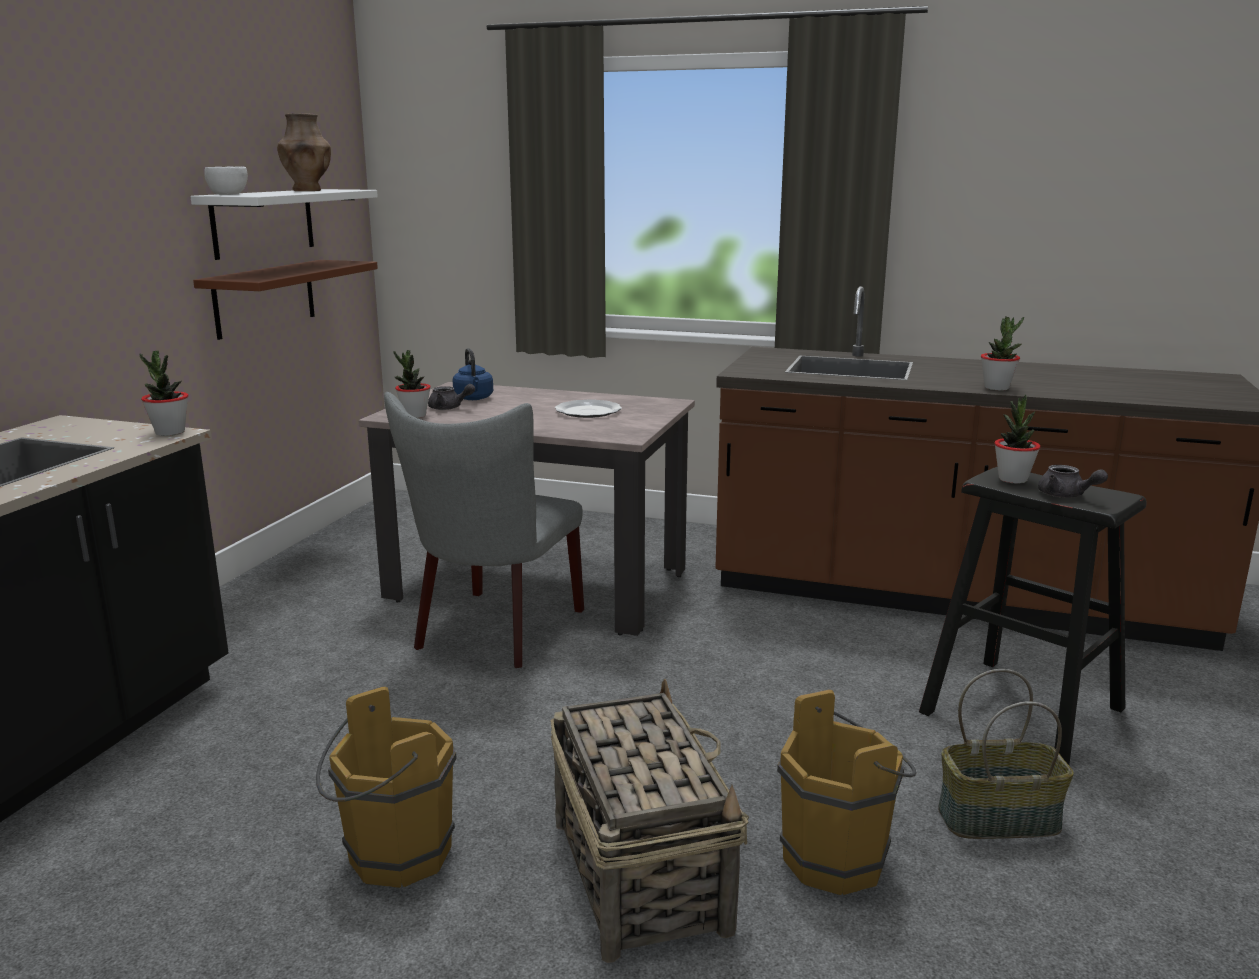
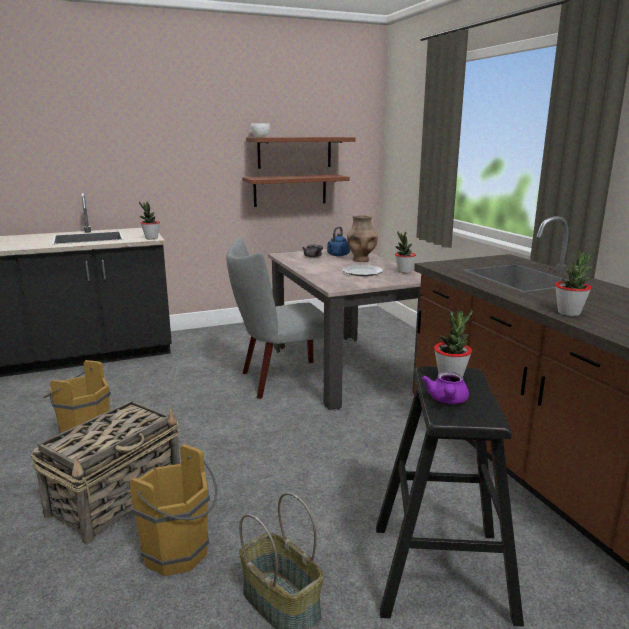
camera: 50 degrees right, 0 degrees up
white shelf [191,189,378,260] -> brown shelf [246,137,356,169]
brown vase [277,113,331,191] -> brown vase moved to [347,215,378,262]
potted plant [393,350,431,418] -> potted plant moved to [395,231,416,273]
grey teapot [1038,465,1108,498] -> purple teapot [422,372,469,404]

